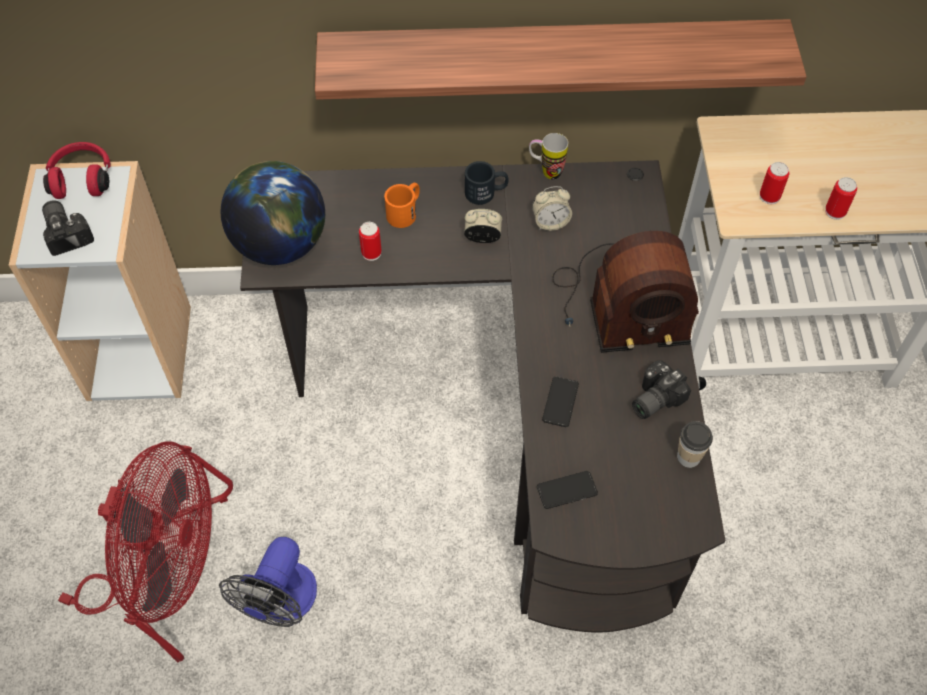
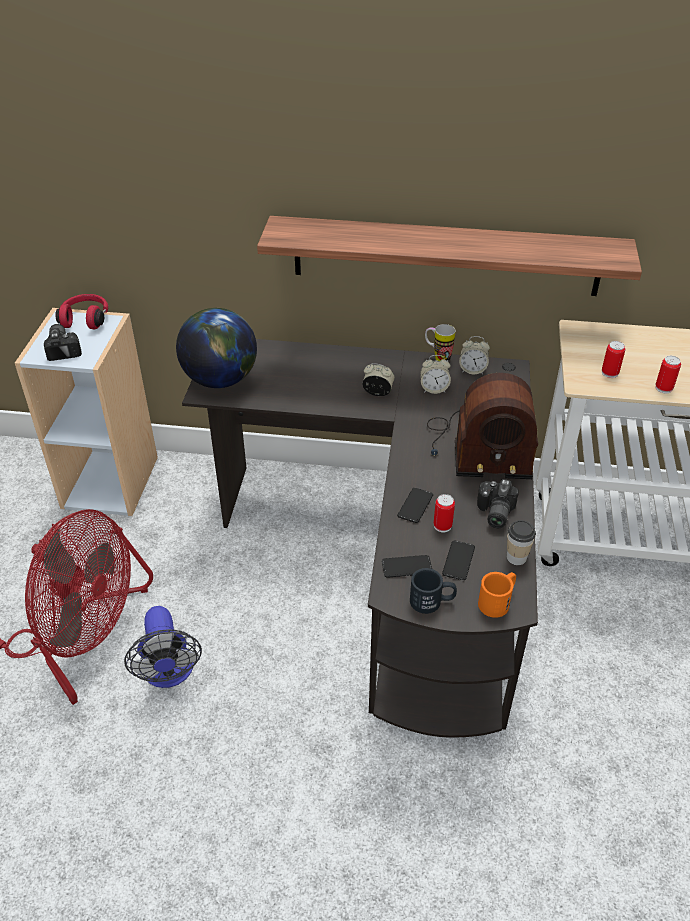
camera: 10 degrees right, 15 degrees down
fan [219,537,317,627] -> fan turned 45 degrees counterclockwise [124,606,202,688]
can [359,222,382,261] -> can moved to [433,494,455,532]
orange mug [384,183,420,228] -> orange mug moved to [478,572,516,618]
black mug [465,161,508,205] -> black mug moved to [410,568,457,614]
camera [632,360,691,419] -> camera turned 45 degrees counterclockwise [477,479,519,528]
none -> phone [442,541,475,580]
none -> alarm clock [459,336,490,374]

